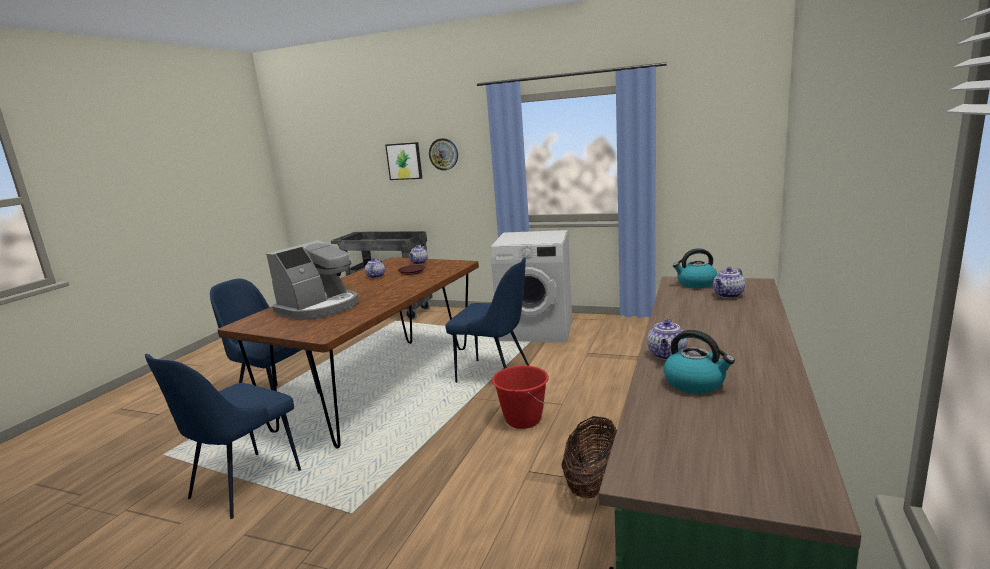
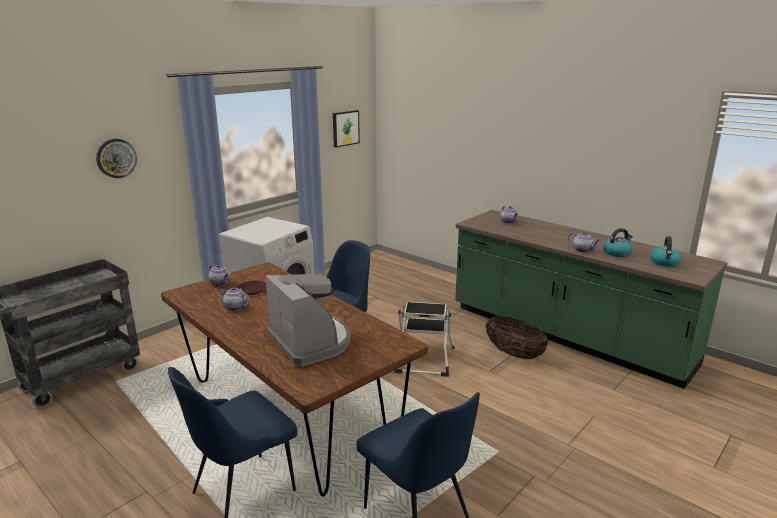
camera: 70 degrees left, 5 degrees up
picture [385,142,422,180] -> picture moved to [333,110,360,148]
red bucket [492,366,549,429] -> step ladder [394,302,455,377]
kettle [673,248,717,288] -> kettle moved to [650,236,682,267]

